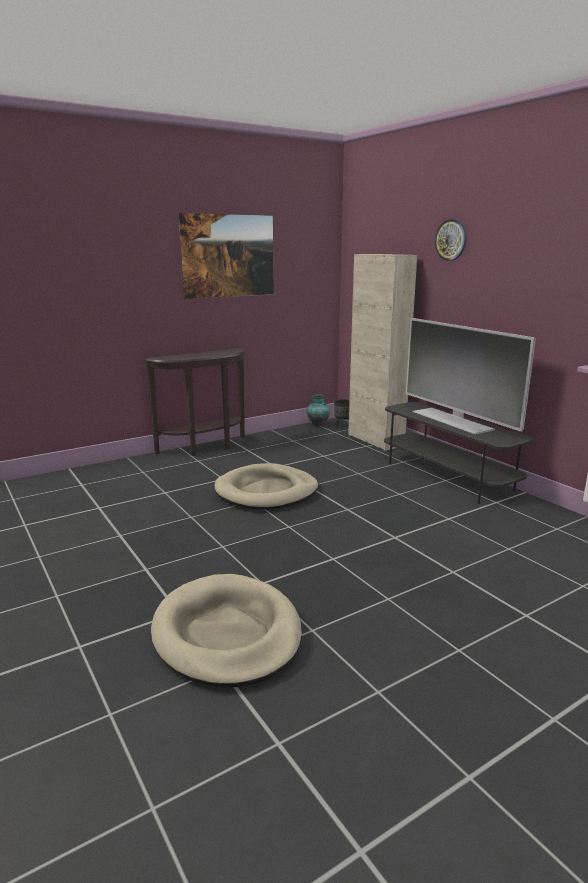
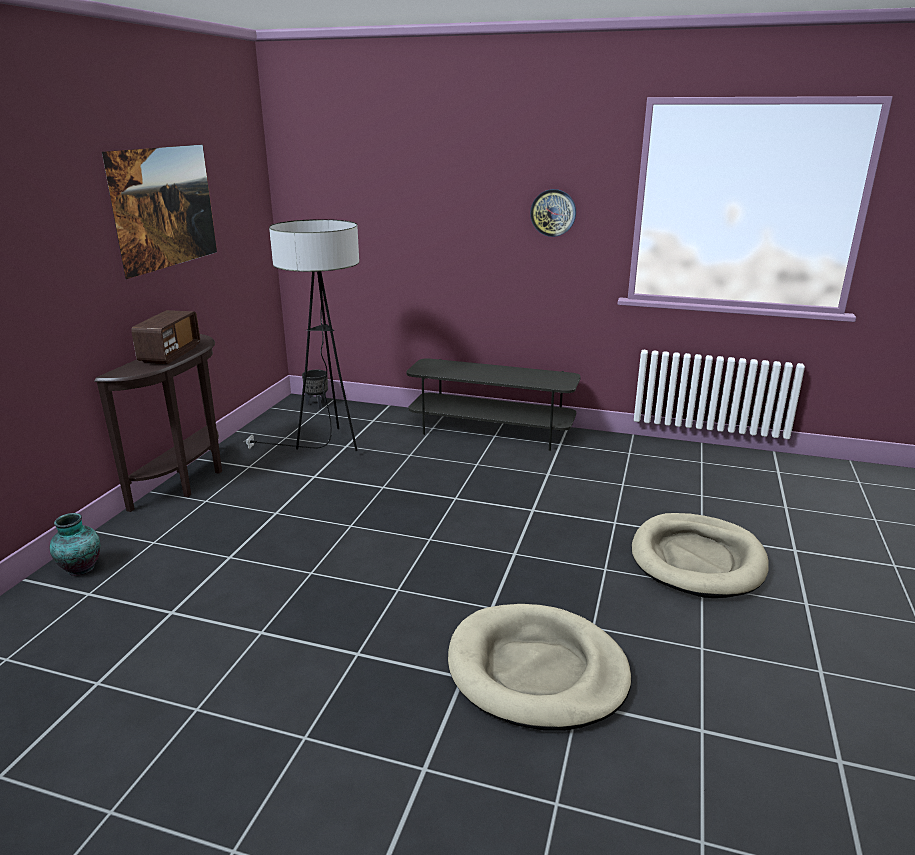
camera: 40 degrees left, 5 degrees up
beige dog bed [215,463,318,510] -> beige dog bed moved to [632,513,769,598]
vase [307,394,330,426] -> vase moved to [50,513,100,576]
beige cabinet [348,254,417,451] -> none
television [406,318,536,435] -> none
wall clock [435,219,467,261] -> wall clock moved to [530,189,576,237]
none -> radio [131,310,200,364]
none -> floor lamp [243,219,359,451]

